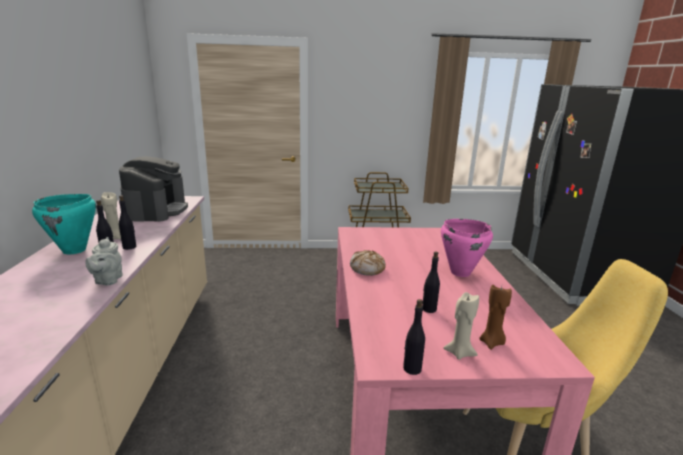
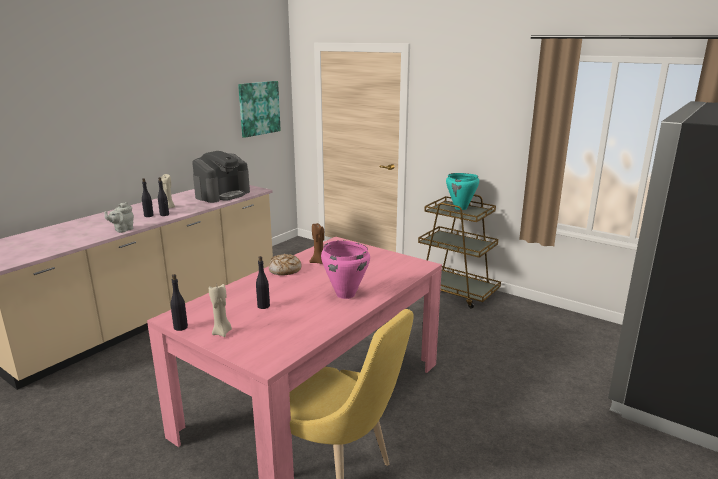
camera: 40 degrees right, 0 degrees up
turquoise cooking pot [32,194,96,254] -> turquoise cooking pot moved to [446,173,479,210]
brown candle [479,285,512,350] -> brown candle moved to [310,223,325,264]
none -> picture [238,81,281,138]

